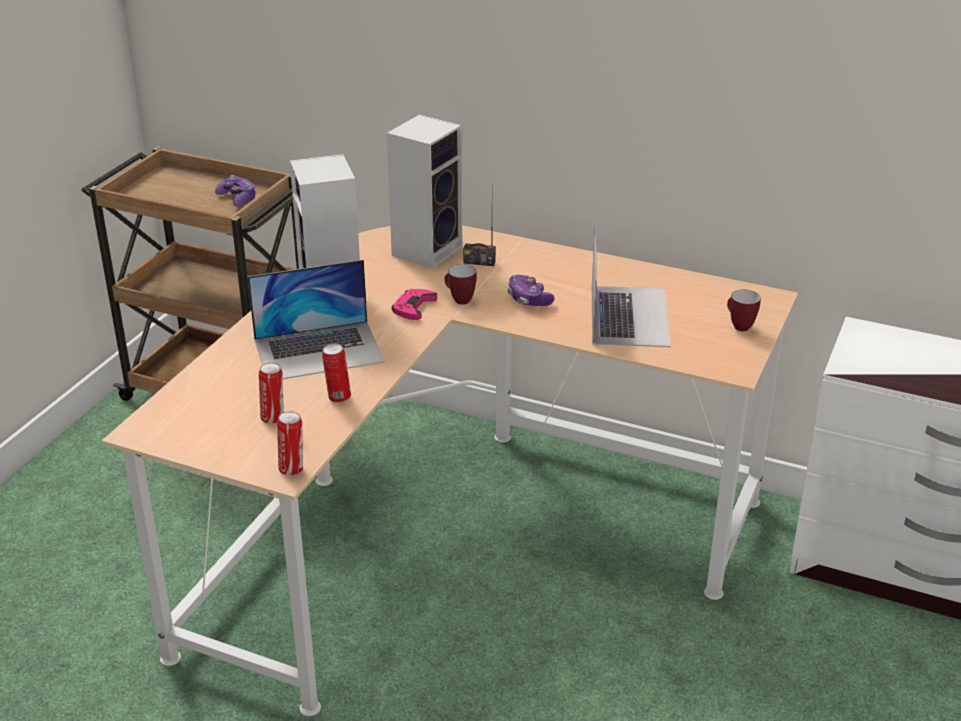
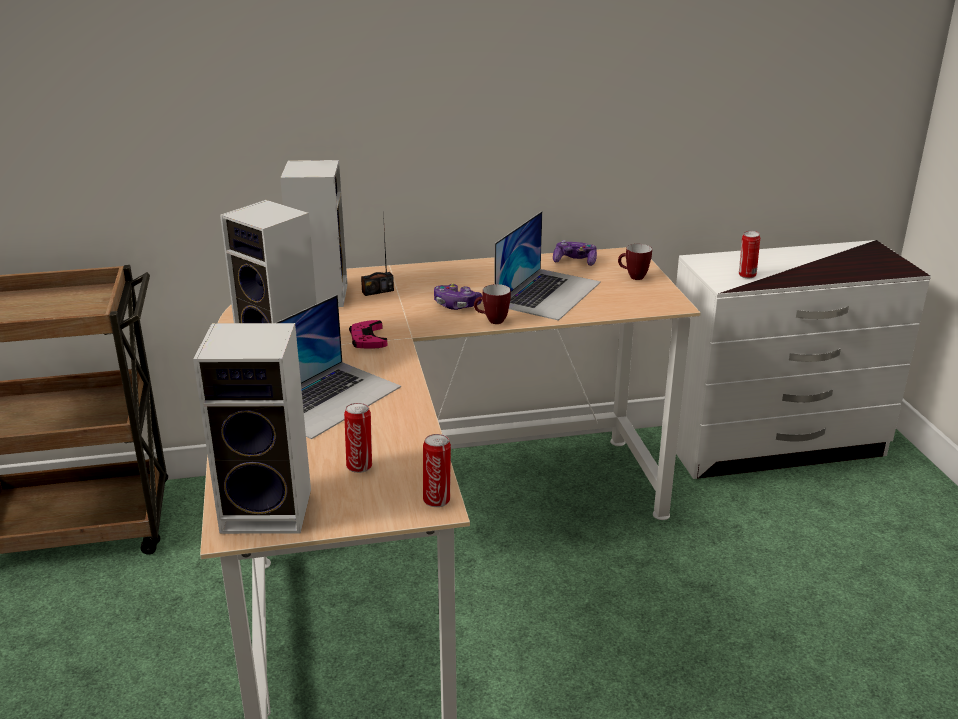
camera: 35 degrees left, 5 degrees down
game controller [215,175,257,207] -> game controller moved to [553,240,597,266]
can [322,343,351,403] -> can moved to [739,231,760,278]
mug [445,264,477,305] -> mug moved to [474,284,511,324]
laptop [592,226,671,347] -> laptop turned 60 degrees clockwise [494,211,601,321]
none -> speaker [193,323,311,534]

